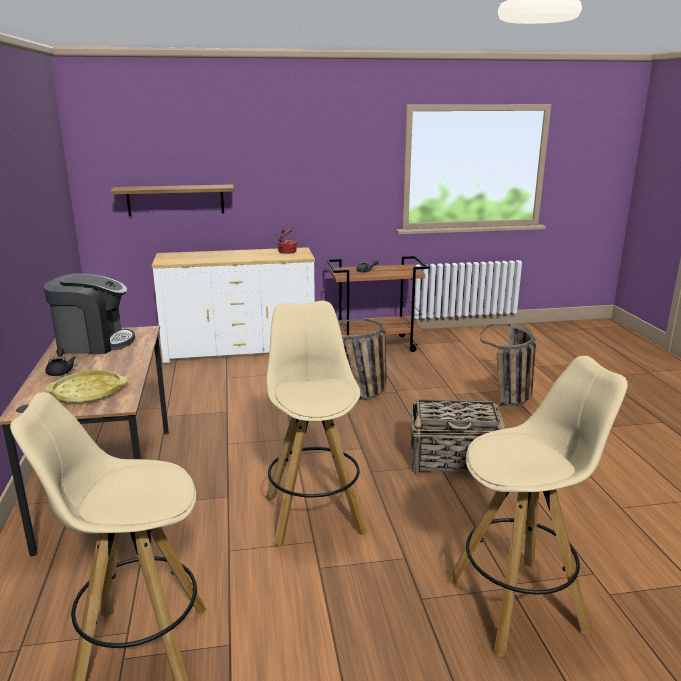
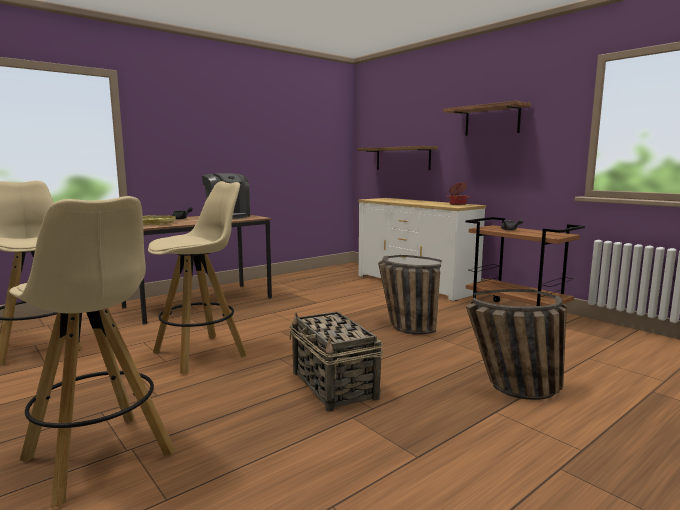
camera: 60 degrees right, 10 degrees down
none -> shelf [443,101,531,136]

